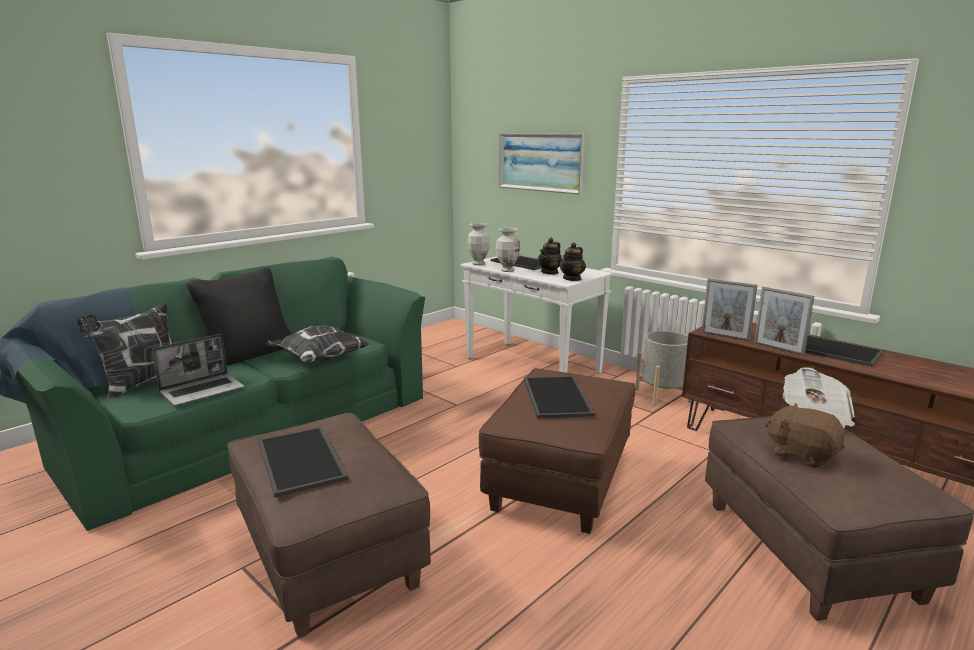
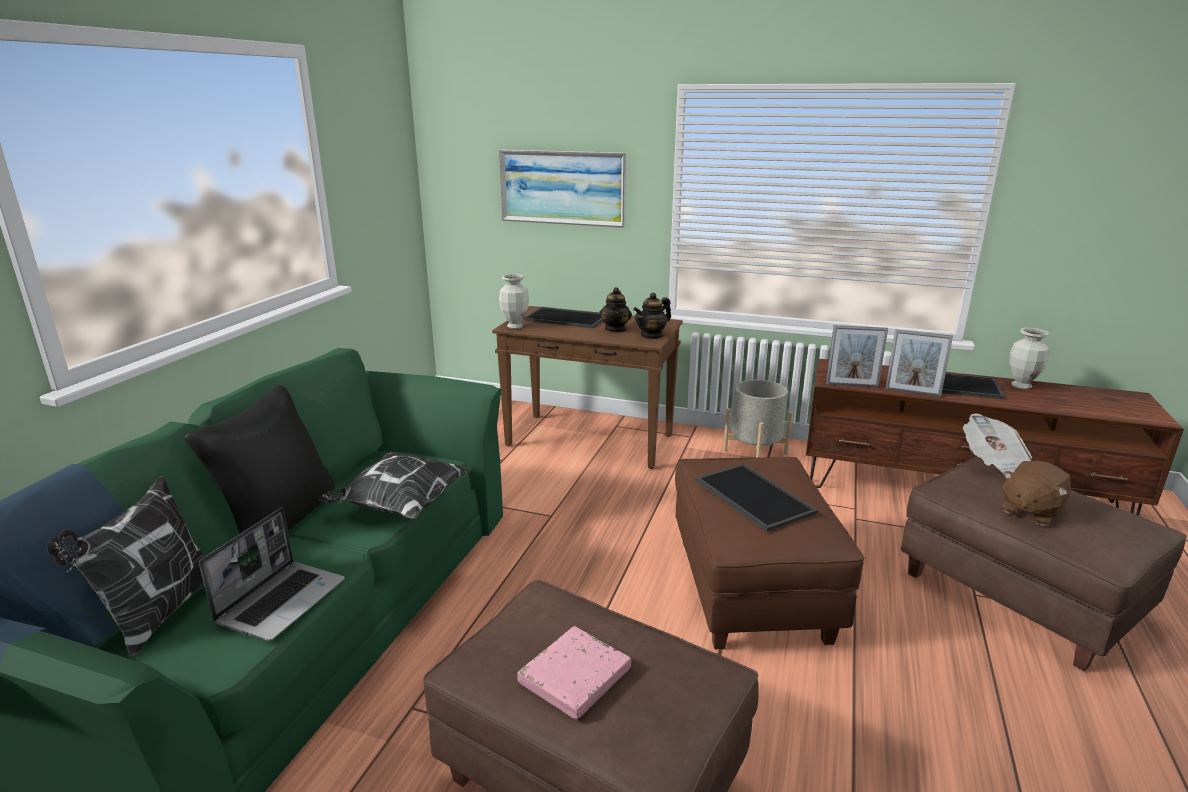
camera: 25 degrees left, 5 degrees up
tray [258,426,348,497] -> pink book [517,626,631,720]
white console table [460,257,614,373] -> brown console table [492,306,683,469]
vase [496,228,520,272] -> vase moved to [1009,328,1049,389]
teapot [559,242,586,281] -> teapot turned 45 degrees clockwise [633,292,671,339]
brown plush toy [765,403,845,468] -> brown plush toy turned 60 degrees counterclockwise [1001,461,1071,526]

